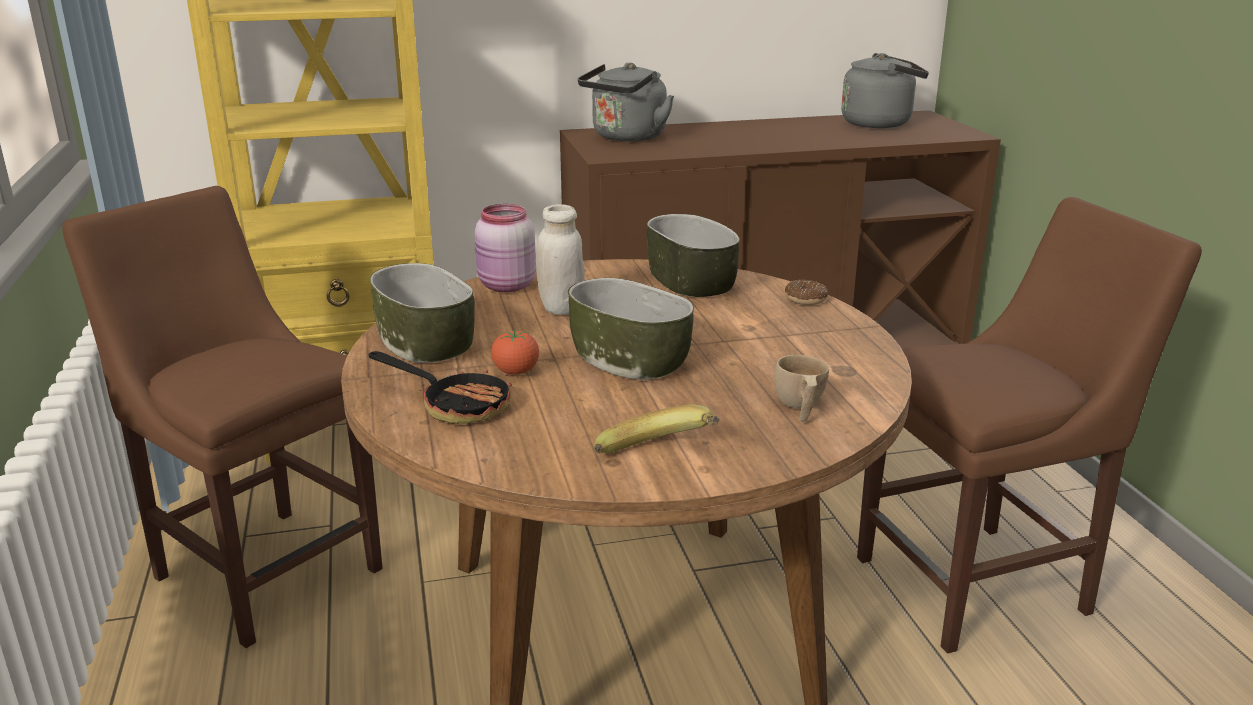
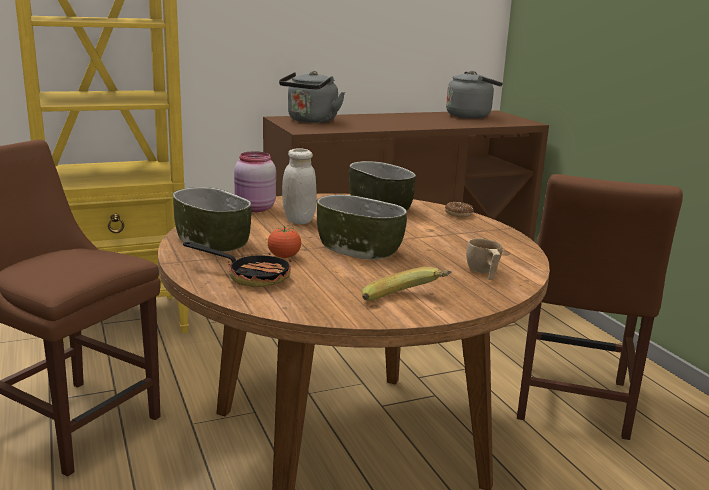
camera: 10 degrees left, 5 degrees down
brown chair [857,197,1202,654] -> brown chair turned 135 degrees clockwise [517,174,683,440]

